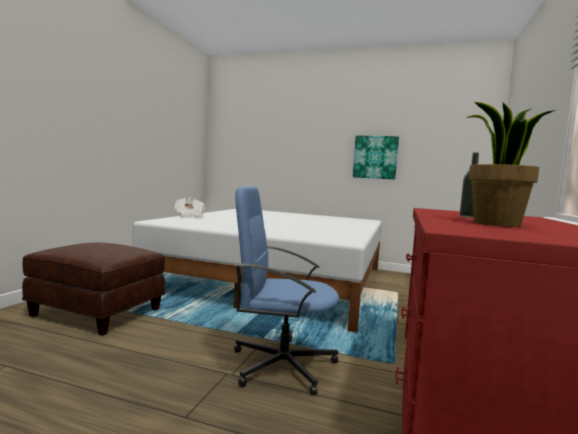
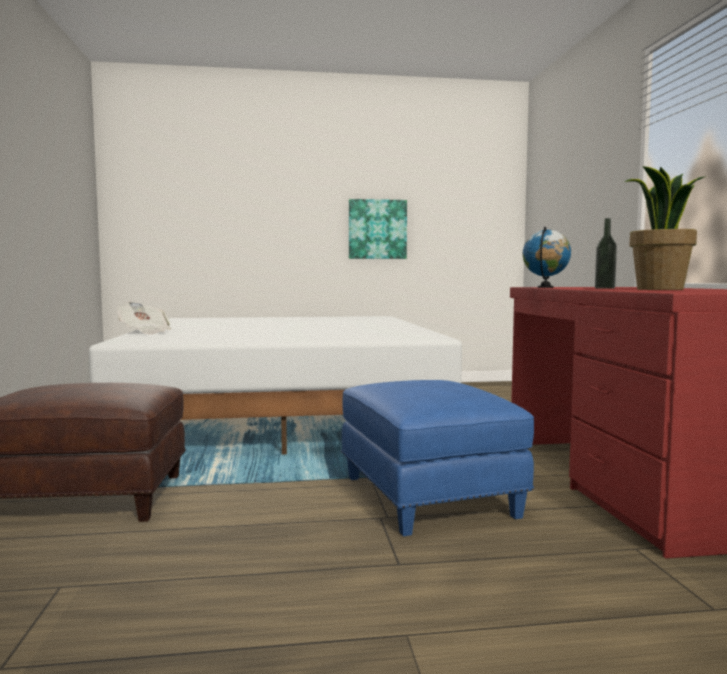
camera: 25 degrees left, 0 degrees up
blue office chair [234,186,339,395] -> blue ottoman [341,380,534,536]
none -> globe [523,227,571,288]

